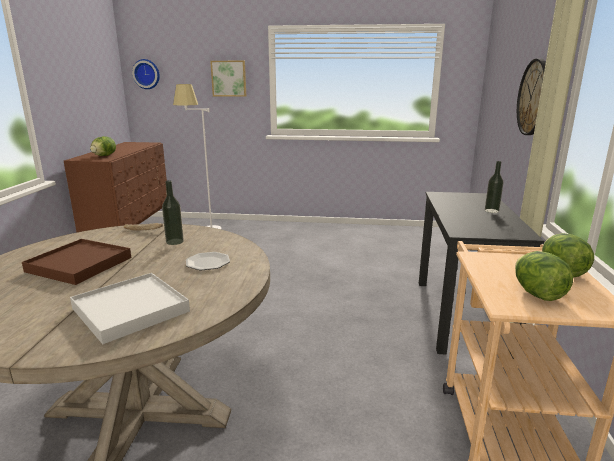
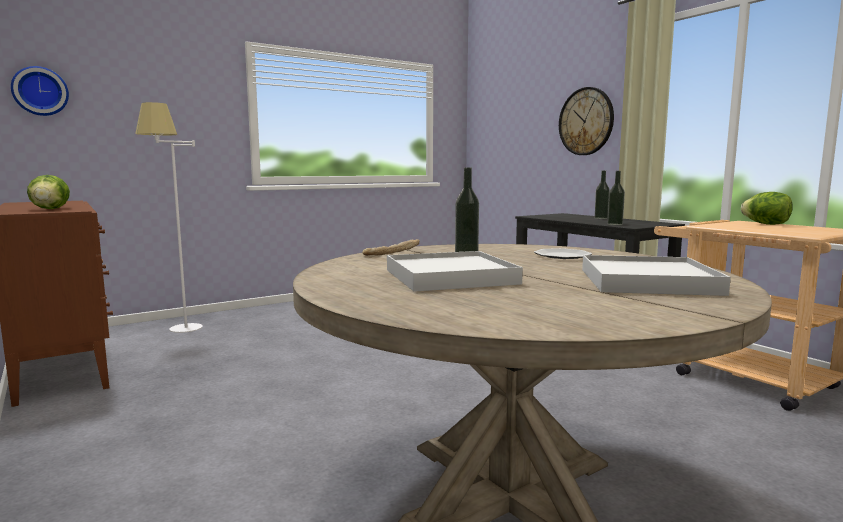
camera: 40 degrees left, 10 degrees down
brown tray [22,239,131,285] -> white tray [387,251,523,292]
picture [210,61,246,97] -> none
lettuce [515,251,573,301] -> none
none -> bottle [608,171,625,225]

